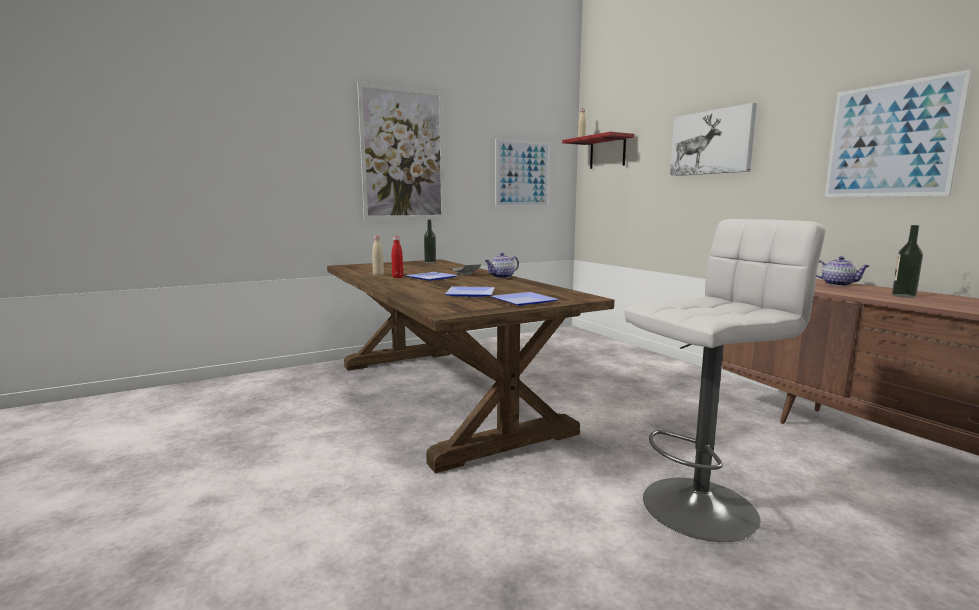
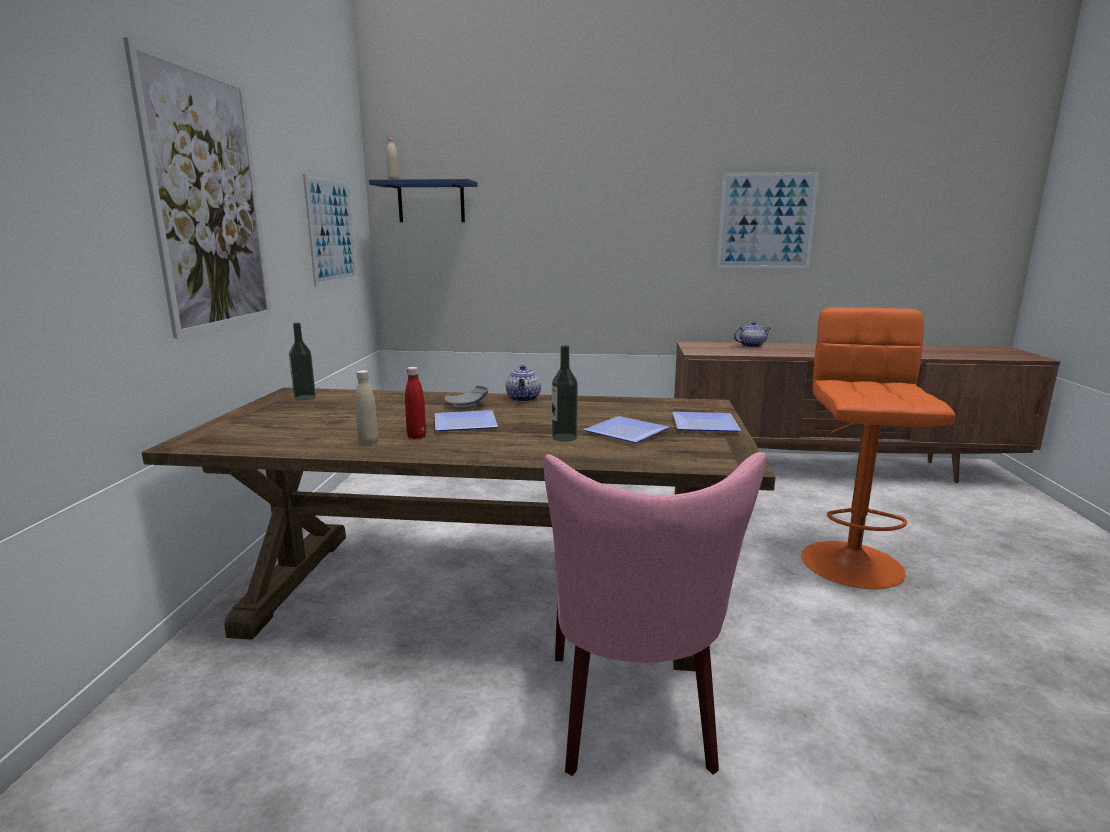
camera: 55 degrees left, 5 degrees up
red shelf [562,132,634,169] -> blue shelf [369,179,478,222]
white stool [625,219,826,542] -> orange stool [801,307,955,589]
picture [670,103,757,176] -> none
bottle [892,225,923,298] -> bottle moved to [552,345,578,442]
none -> pink chair [544,452,766,776]

